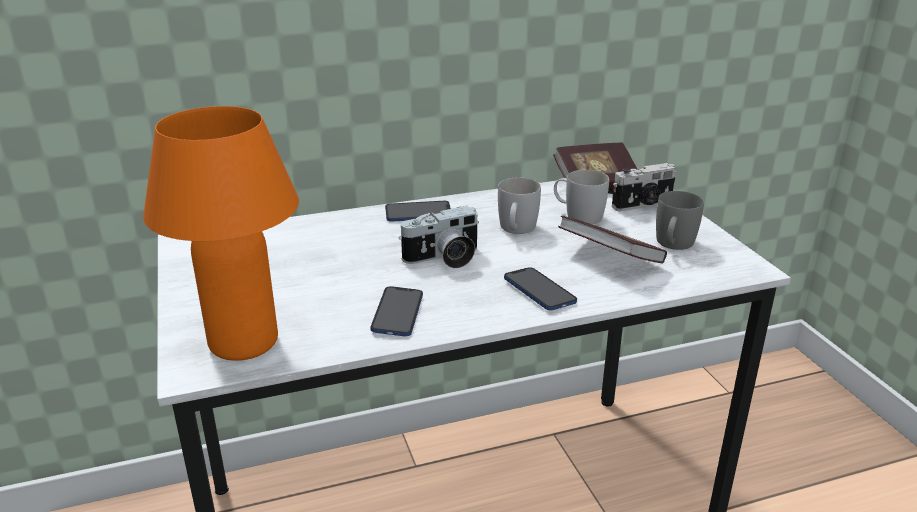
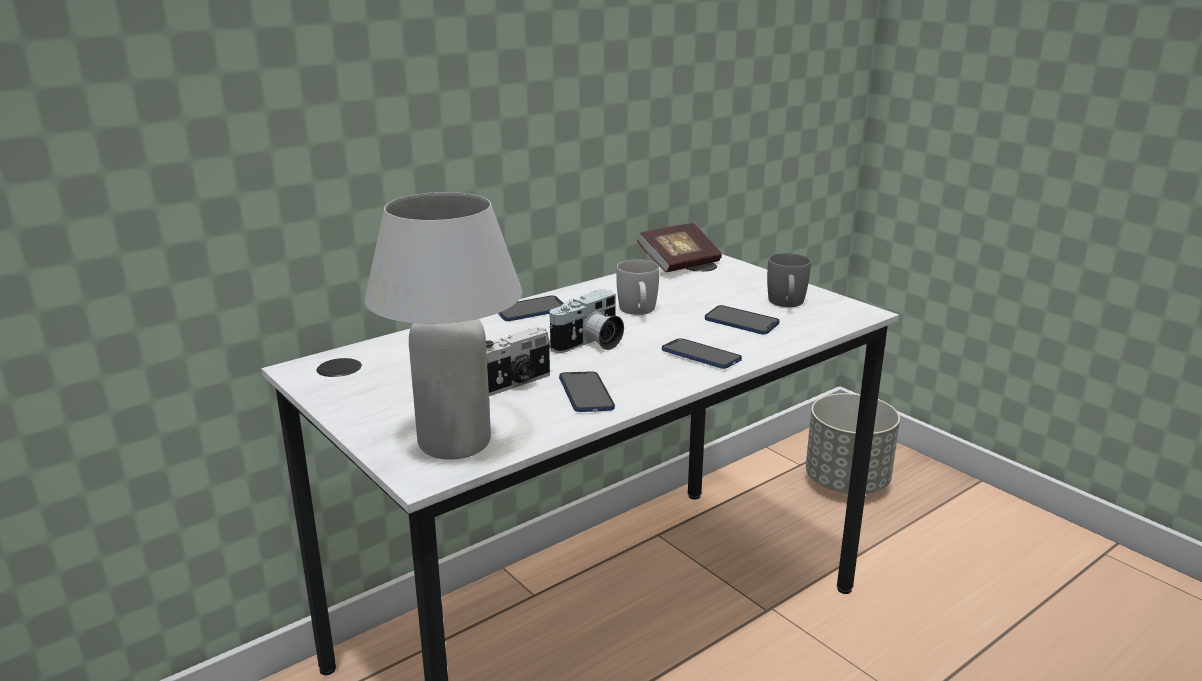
camera: 20 degrees left, 5 degrees down
orange table lamp [143,106,299,361] -> white table lamp [365,192,522,460]
white mug [554,170,609,224] -> none
book [558,216,667,263] -> phone [705,305,780,334]
camera [612,163,676,211] -> camera moved to [486,327,550,396]
none -> grey planter [806,393,900,494]

